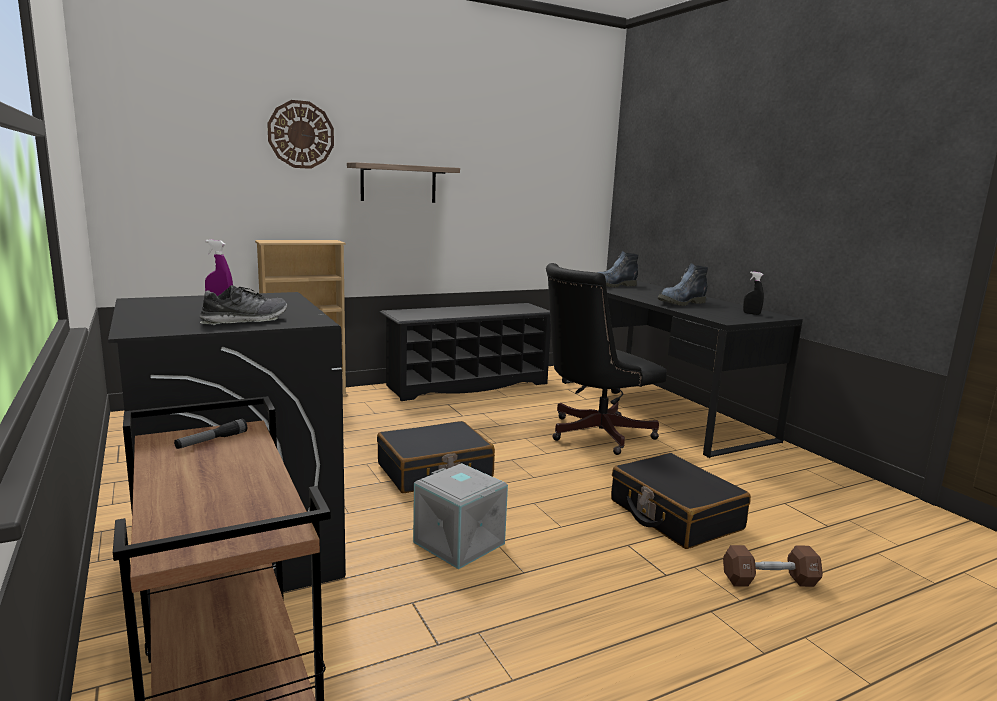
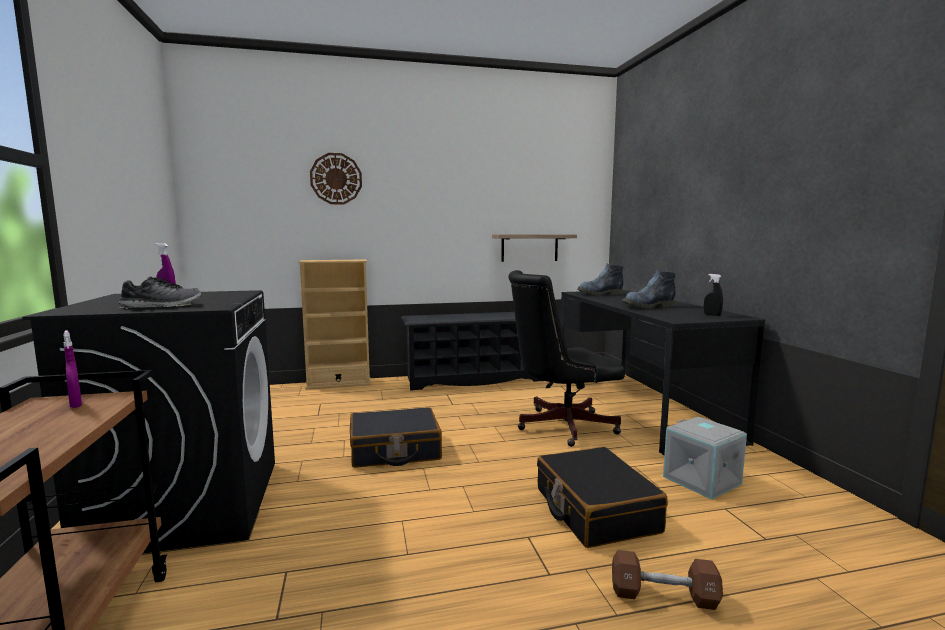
camera: 15 degrees right, 5 degrees down
flashlight [174,419,247,449] -> purple spray bottle [63,330,82,408]
shelf [347,162,460,203] -> shelf moved to [492,234,577,262]
grey storage box [413,463,508,569] -> grey storage box moved to [663,417,747,500]

